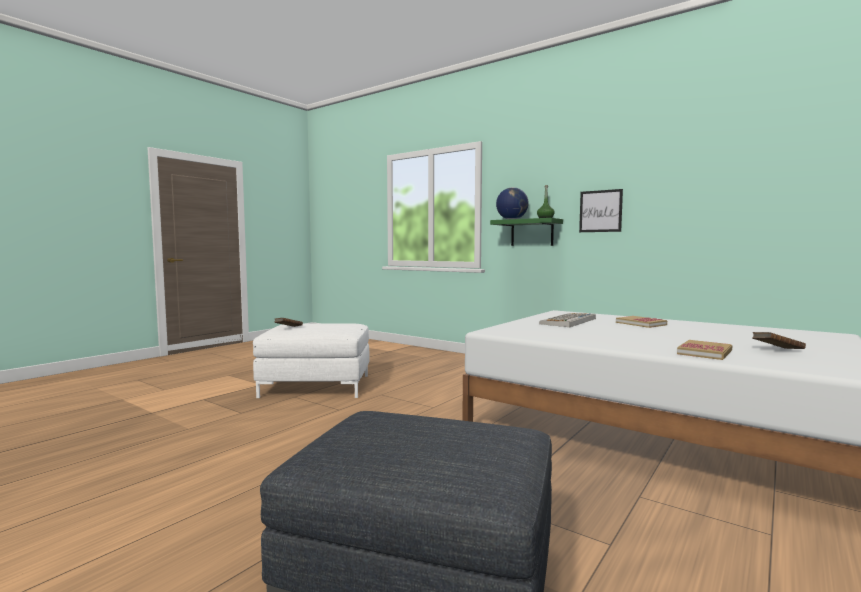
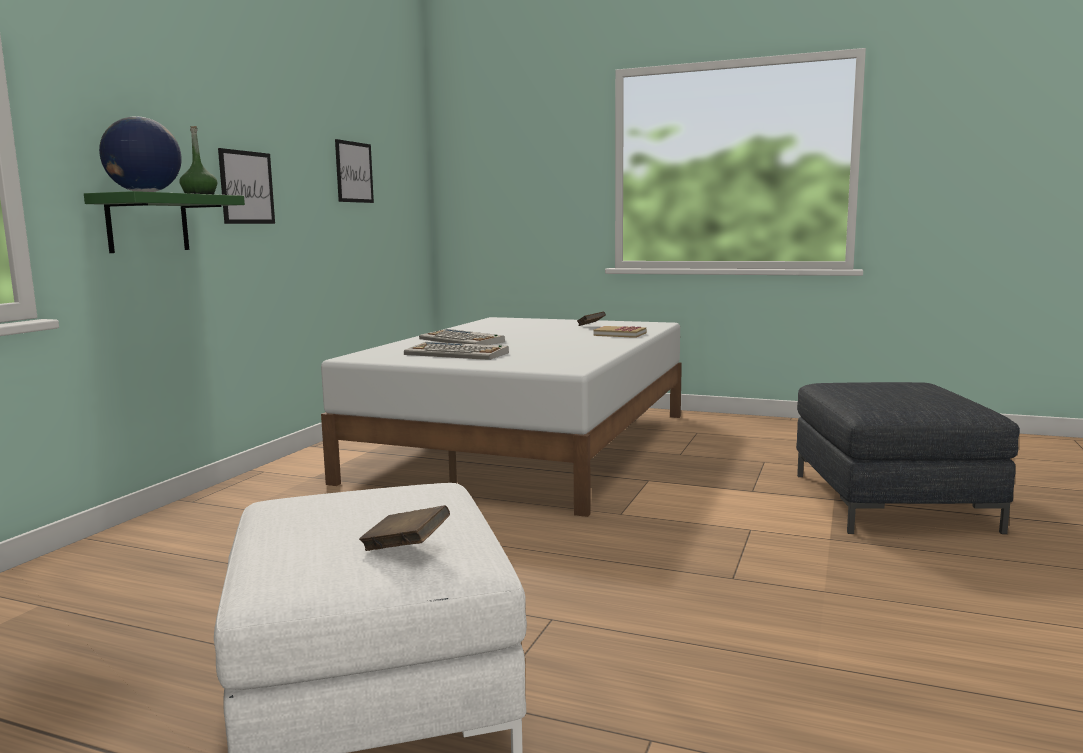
camera: 105 degrees left, 5 degrees up
book [616,316,667,328] -> keyboard [419,329,505,345]
none -> picture [335,139,374,203]

